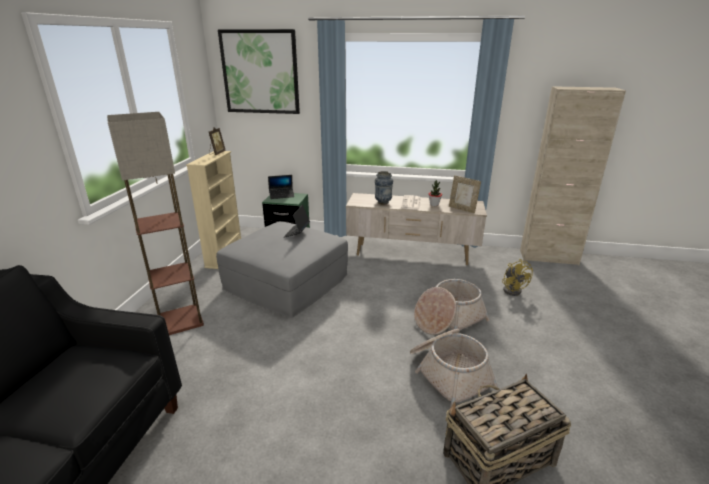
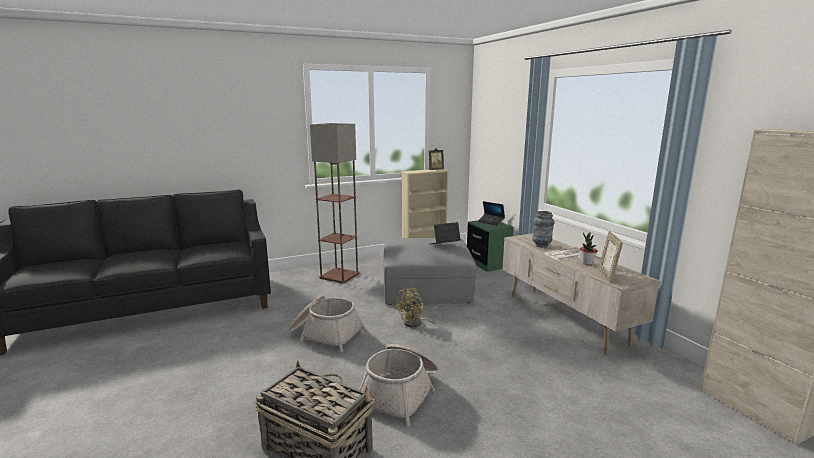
camera: 55 degrees right, 10 degrees down
picture [218,29,300,114] -> none
basket [414,279,490,335] -> basket moved to [289,295,366,352]
yellow fan [502,259,533,296] -> yellow fan moved to [395,288,444,328]

